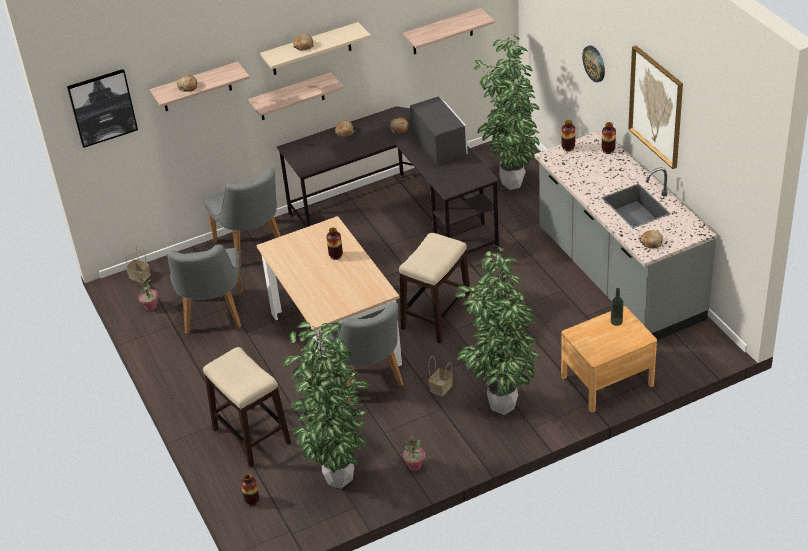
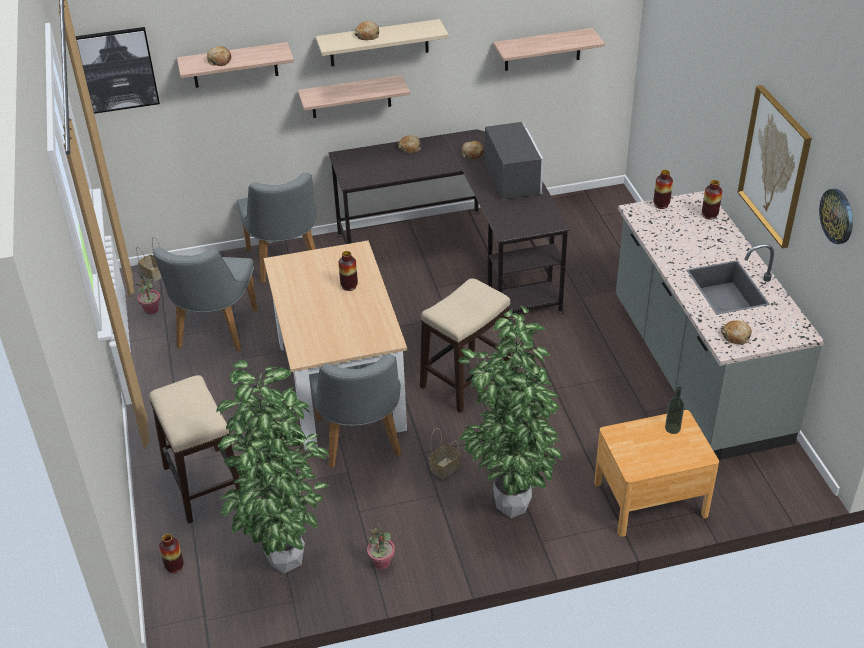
camera: 10 degrees right, 0 degrees up
potted plant [474,35,540,190] -> none
wall clock [582,46,605,82] -> wall clock moved to [819,189,853,244]

